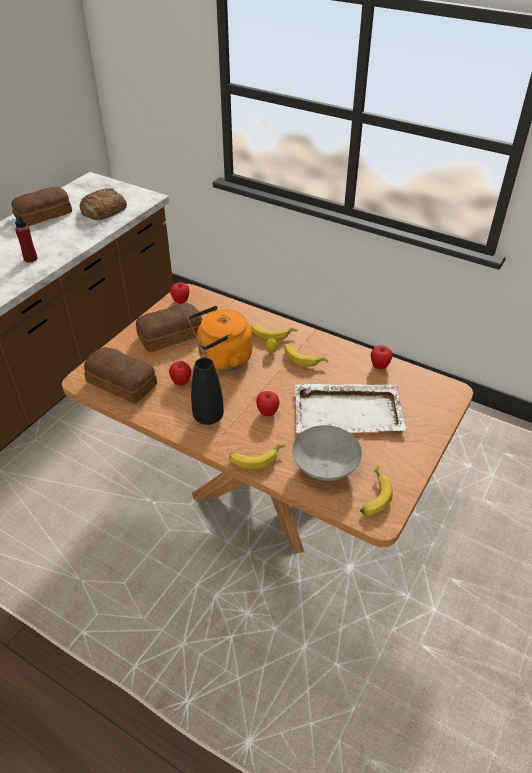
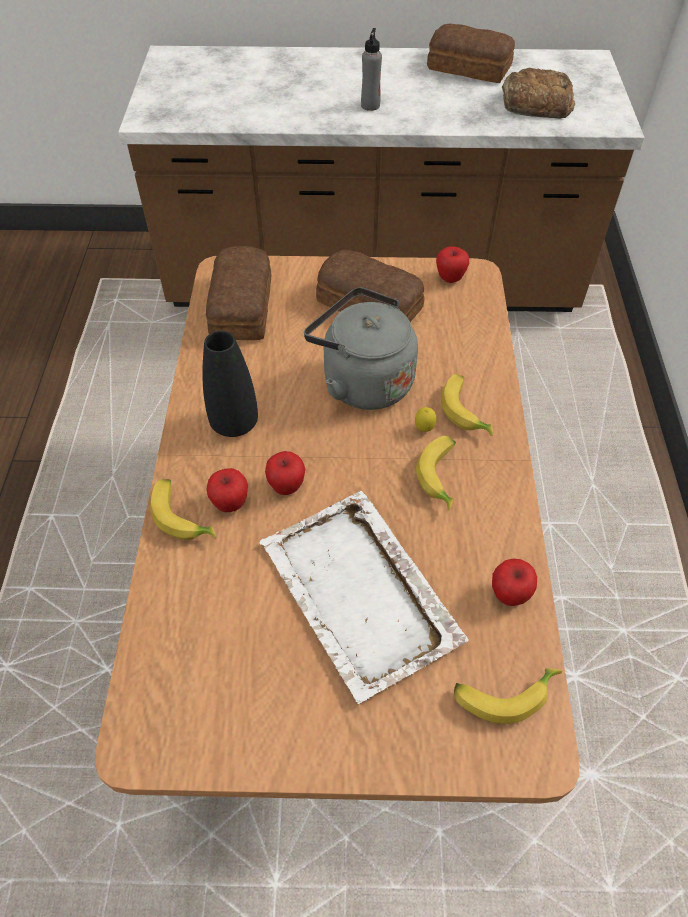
camera: 60 degrees right, 10 degrees up
red bottle [14,213,37,263] -> grey bottle [361,28,382,111]
apple [169,361,191,386] -> apple moved to [206,468,248,512]
orange kettle [188,306,252,371] -> grey kettle [304,287,418,410]
grey bowl [292,425,362,481] -> none
banana [360,465,393,516] -> banana moved to [454,668,562,724]

